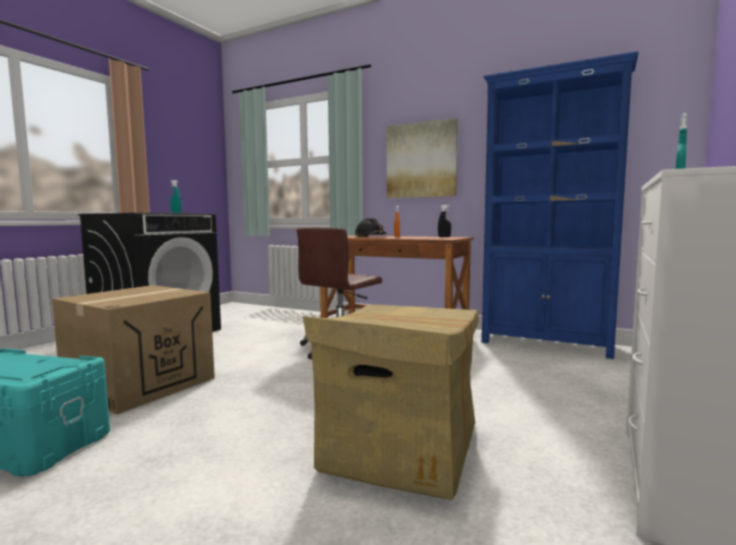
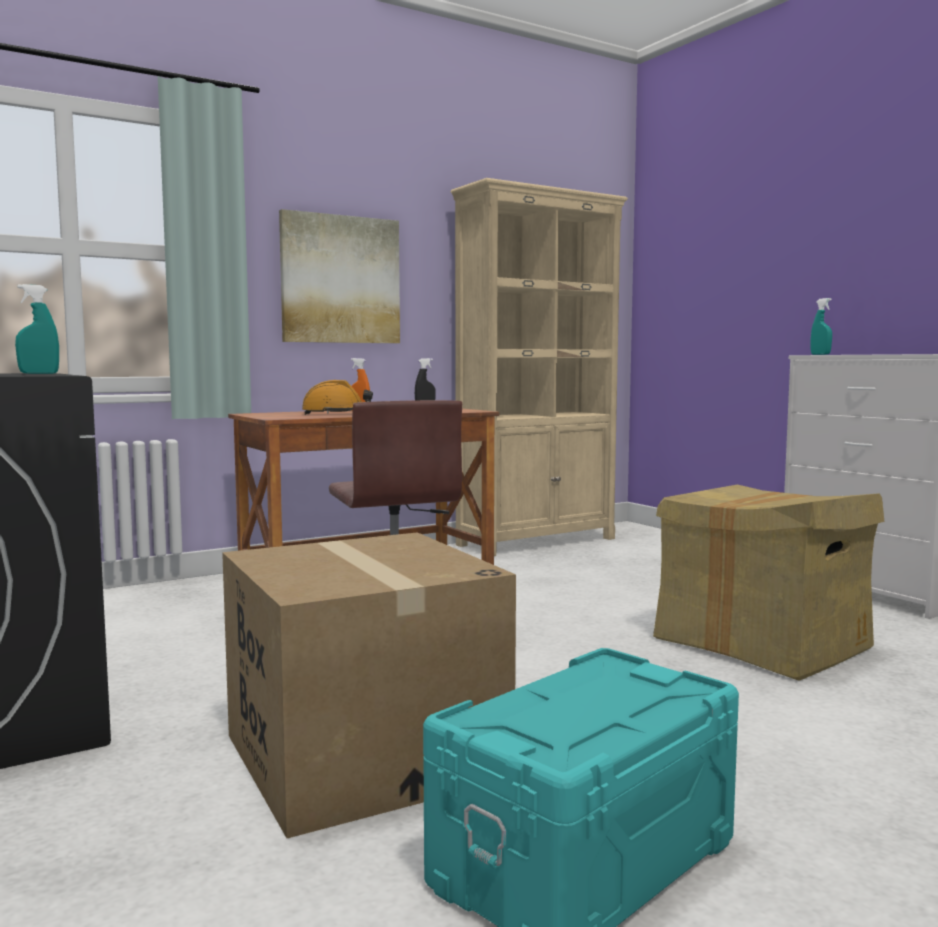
camera: 60 degrees left, 0 degrees up
black hard hat [355,218,387,237] -> orange hard hat [302,380,373,415]
blue bookcase [481,51,638,359] -> beige bookcase [451,178,628,556]

